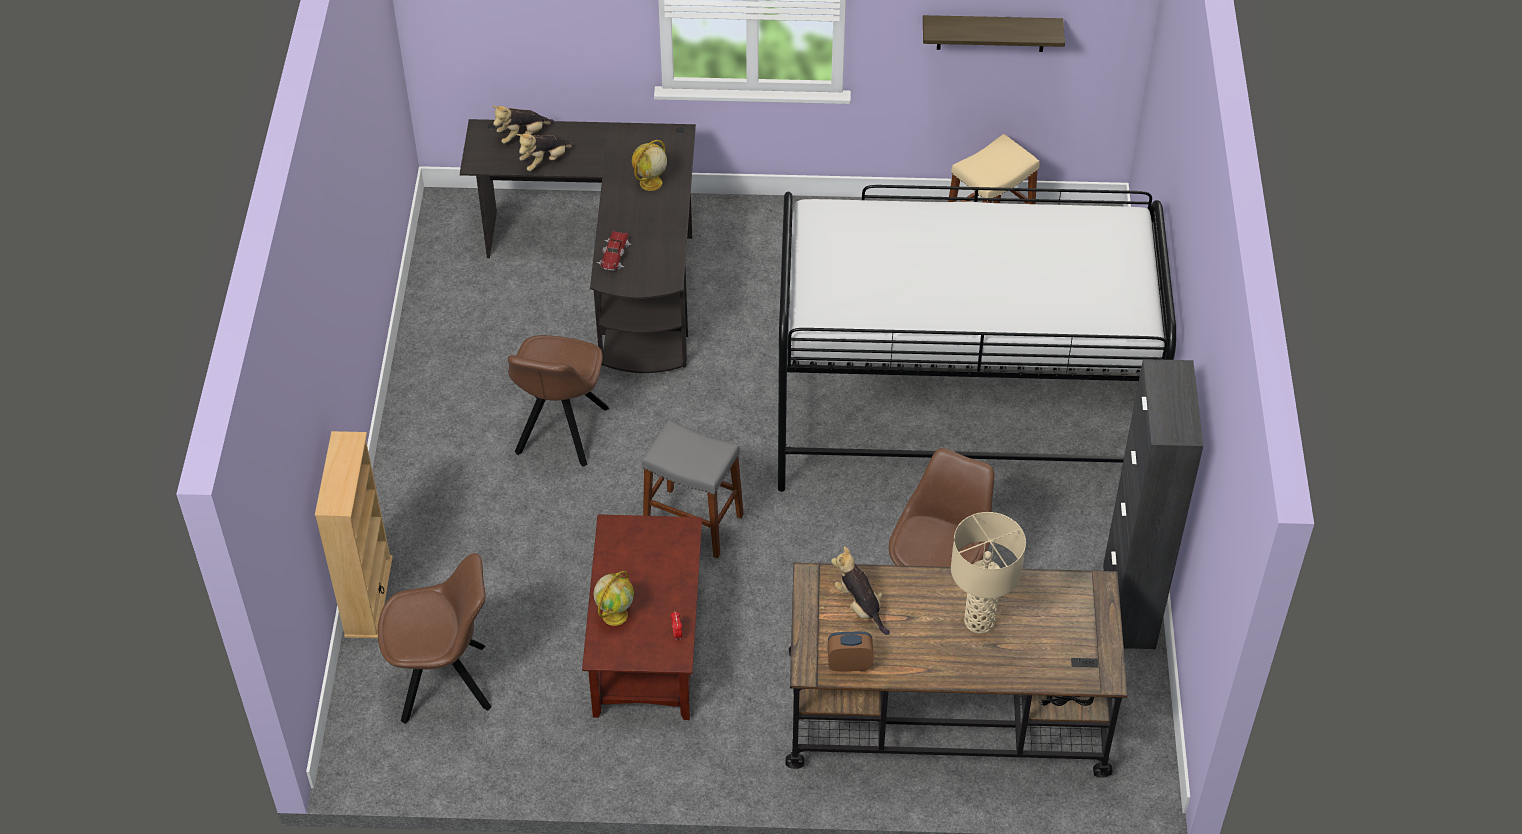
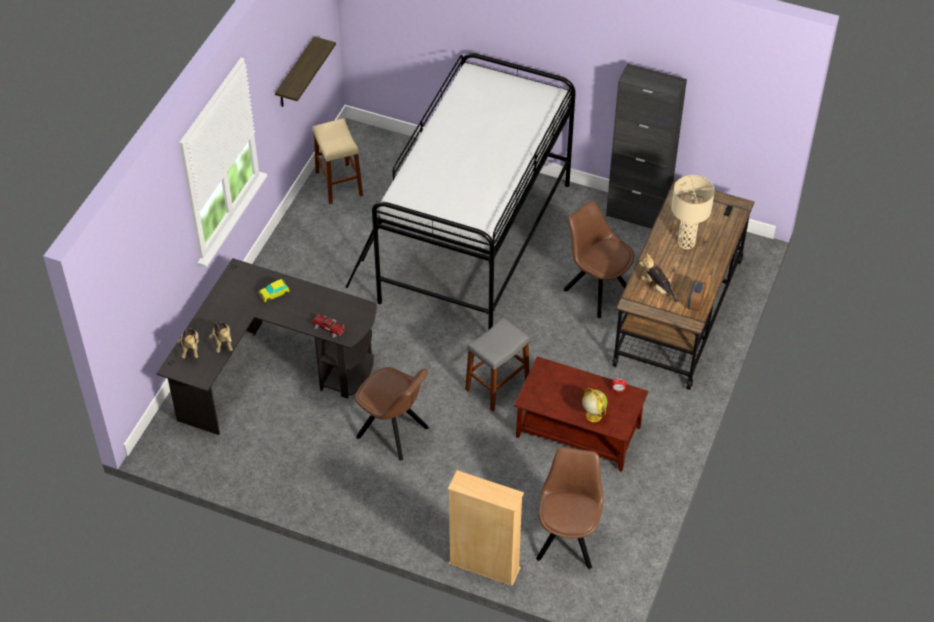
camera: 70 degrees left, 0 degrees up
globe [632,140,667,191] -> toy car [259,279,290,302]
plush toy [831,546,890,635] -> plush toy turned 60 degrees clockwise [639,253,679,302]

